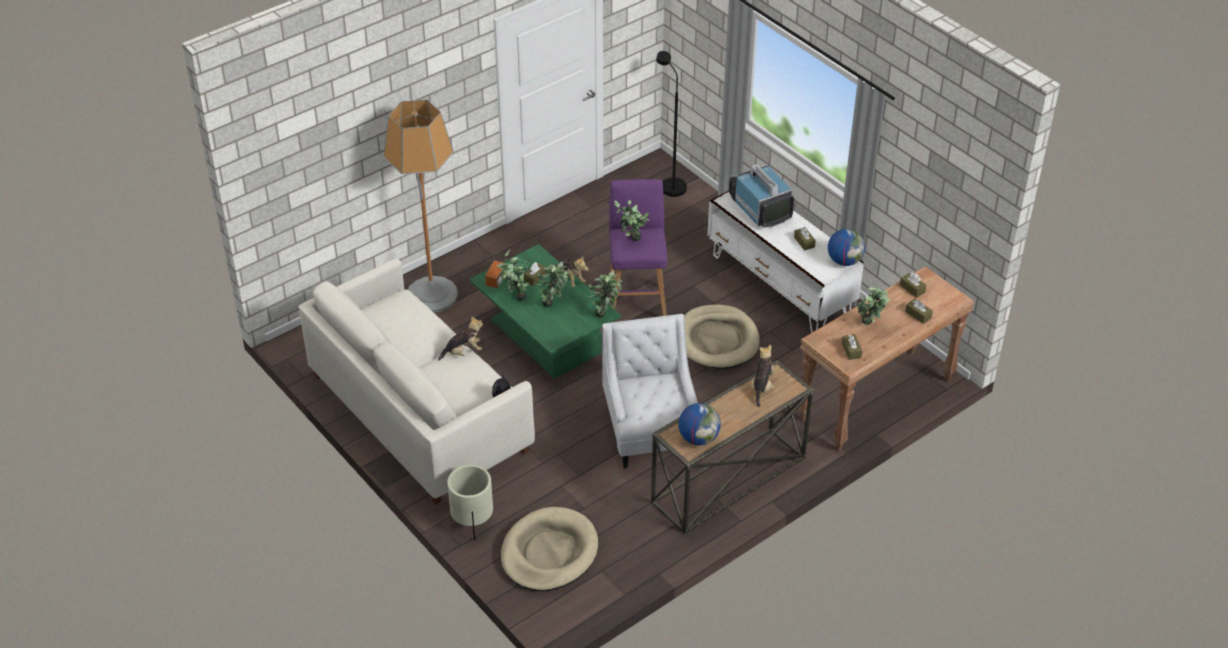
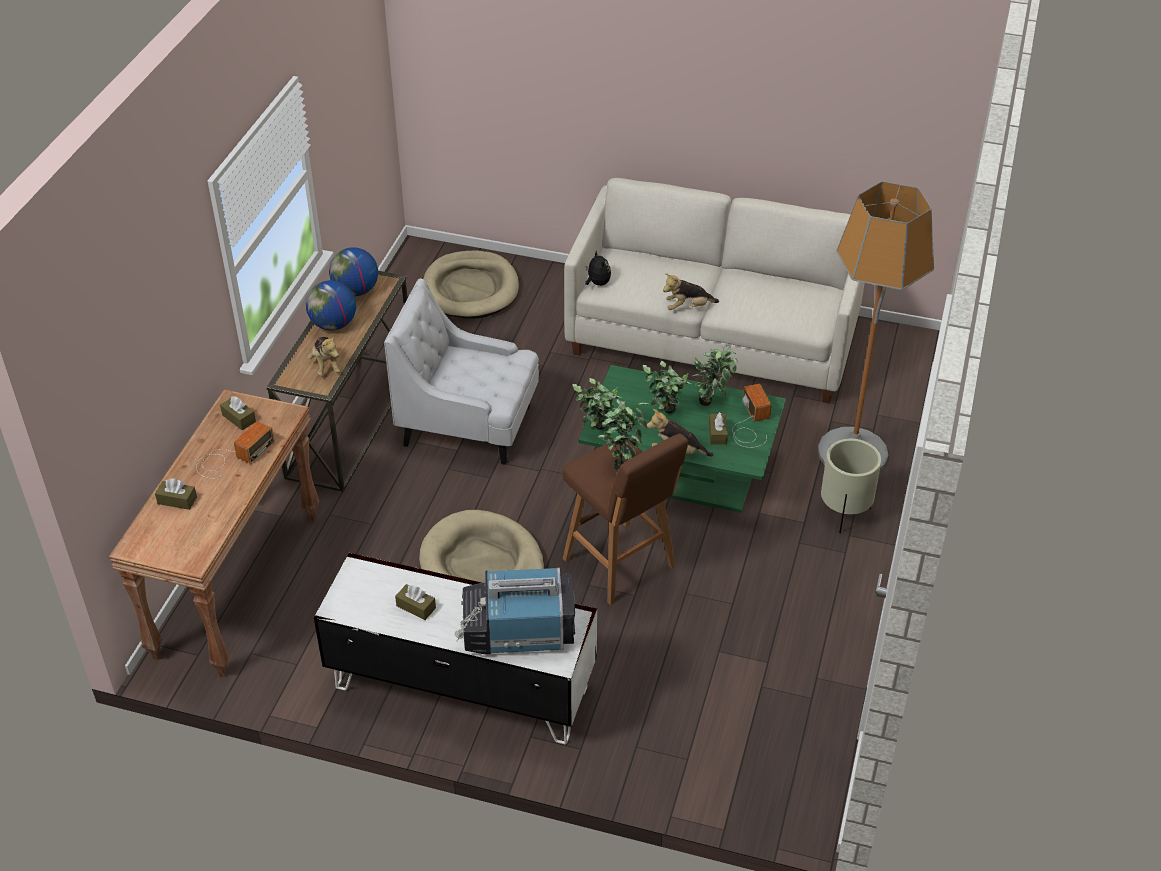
camera: 145 degrees right, 0 degrees up
plush toy [438,316,483,361] -> plush toy turned 45 degrees clockwise [663,273,719,310]
beige planter [447,465,493,541] -> beige planter moved to [821,439,881,533]
white armchair [602,314,698,469] -> white armchair turned 150 degrees clockwise [384,278,539,465]
purple stool [609,179,667,316] -> brown stool [563,434,688,605]
black floor lamp [656,51,687,197] -> none
television [729,164,794,228] -> television turned 150 degrees clockwise [455,568,575,654]
globe [828,229,865,266] -> globe moved to [306,280,356,331]
potted plant [856,286,890,325] -> radio [196,421,275,479]
brown tissue box [900,273,926,298] -> none

